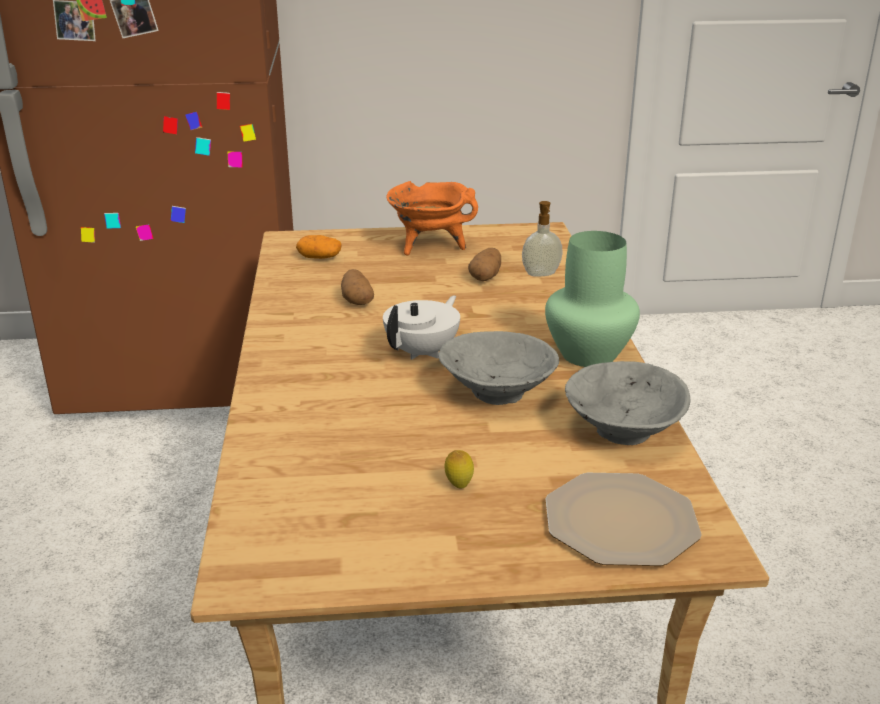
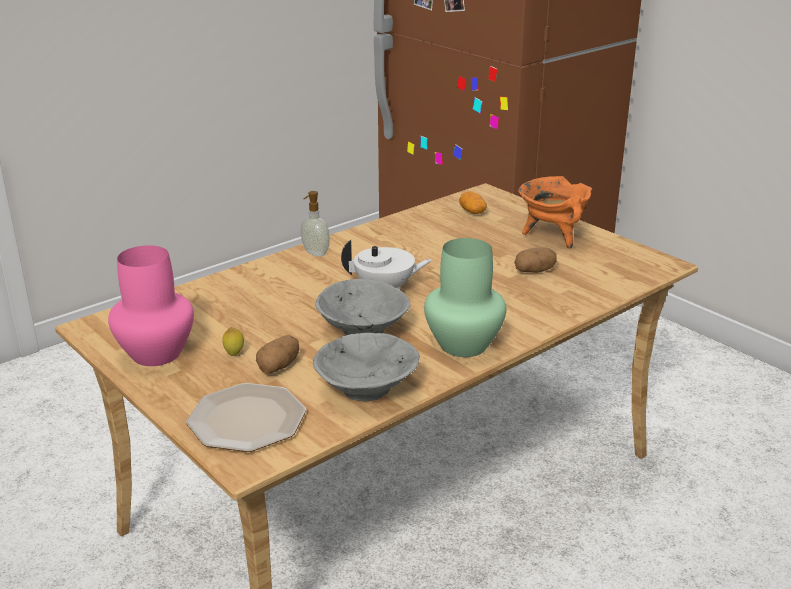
camera: 55 degrees right, 0 degrees up
potato [341,269,374,305] -> potato moved to [256,335,299,373]
soap dispenser [522,201,563,277] -> soap dispenser moved to [301,191,330,257]
none -> pink vase [108,245,194,366]

